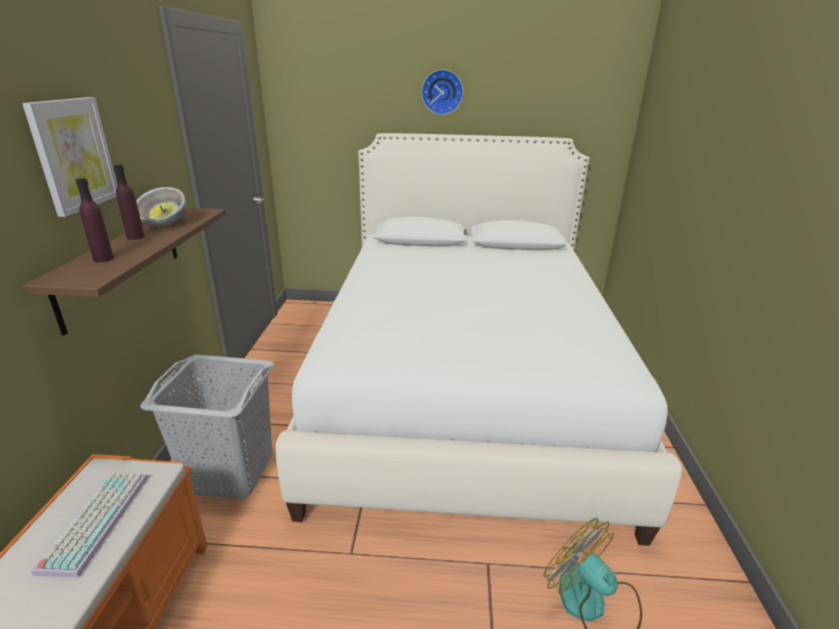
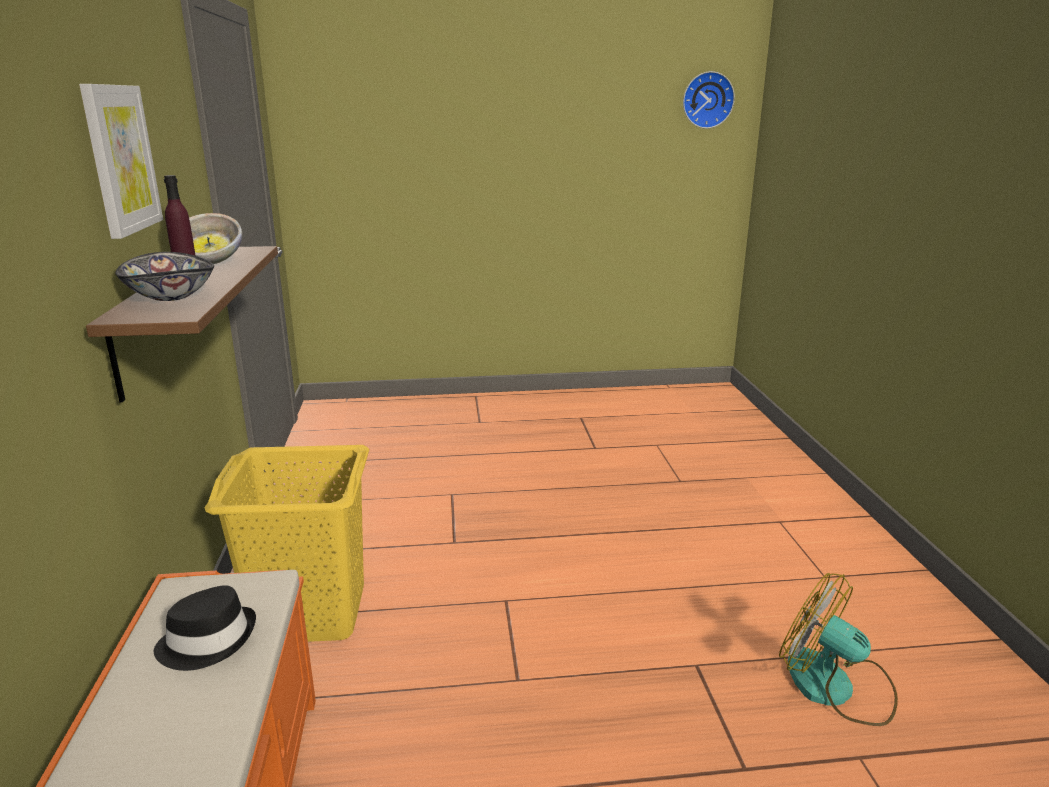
camera: 10 degrees left, 5 degrees down
keyboard [31,472,149,578] -> black hat [154,585,256,671]
purple bottle [76,178,114,262] -> bowl [115,252,214,301]
grey laundry basket [140,355,275,499] -> yellow laundry basket [204,445,369,642]
white bed [275,133,682,546] -> none
wall clock [422,69,463,115] -> wall clock moved to [683,71,735,129]

